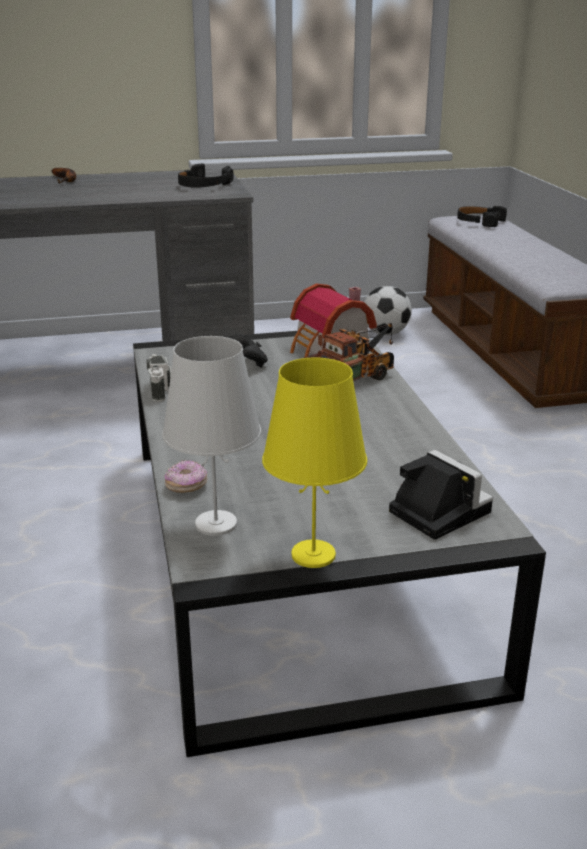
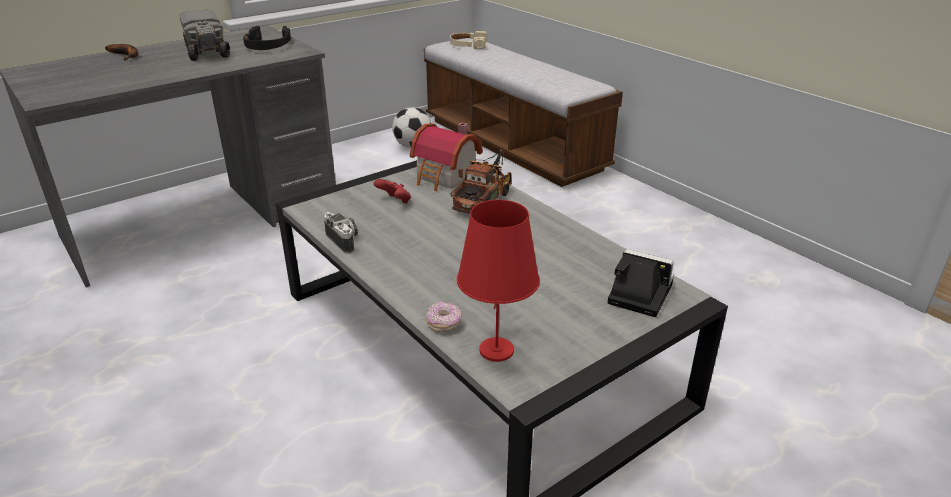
camera: 25 degrees left, 5 degrees up
white table lamp [162,336,261,536] -> red table lamp [457,200,540,362]
black game controller [231,334,268,368] -> red game controller [374,179,411,204]
yellow table lamp [262,358,367,568] -> none
black headphones [457,206,507,227] -> beige headphones [450,31,487,49]
none -> toy truck [179,10,230,61]

